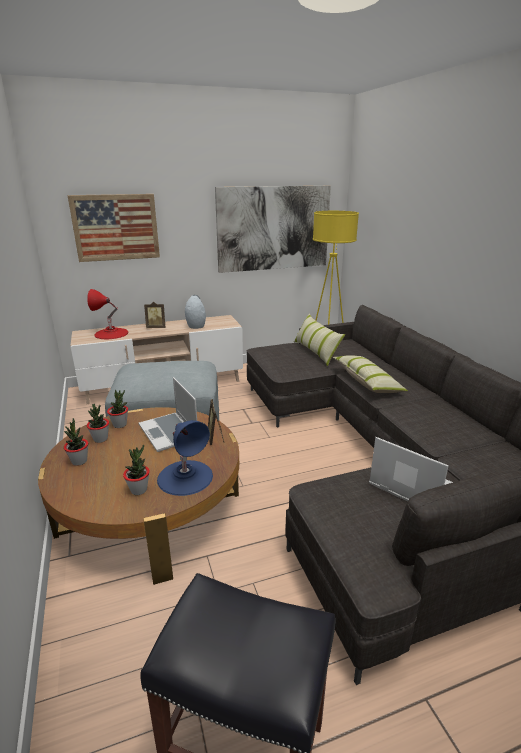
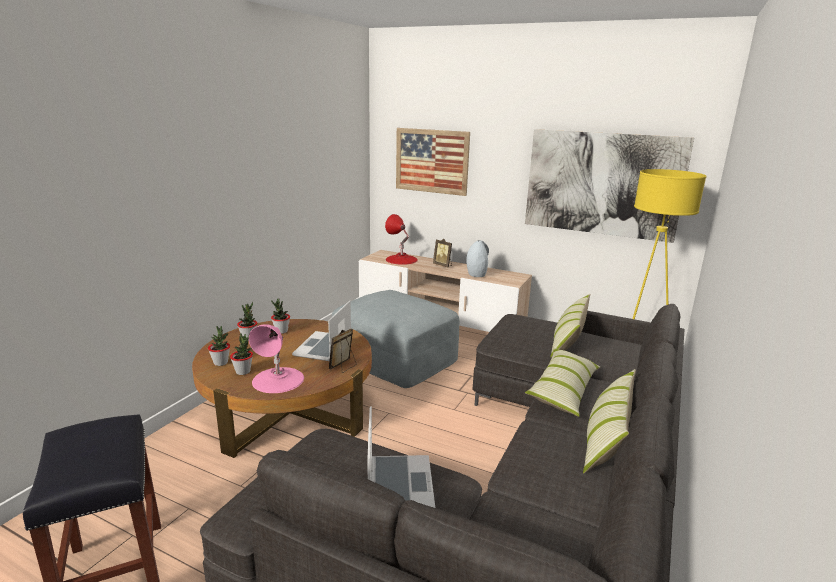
camera: 45 degrees right, 5 degrees down
potted plant [107,390,128,428] -> potted plant moved to [208,326,230,366]
blue table lamp [157,420,213,496] -> pink table lamp [249,324,304,393]
none -> pillow [583,369,636,473]

